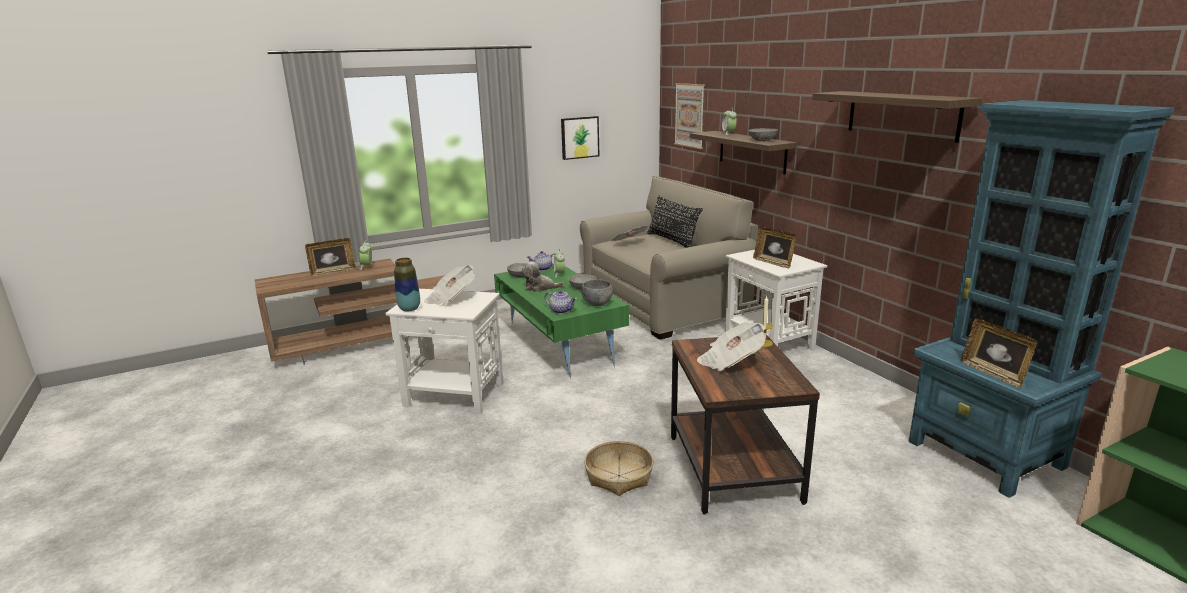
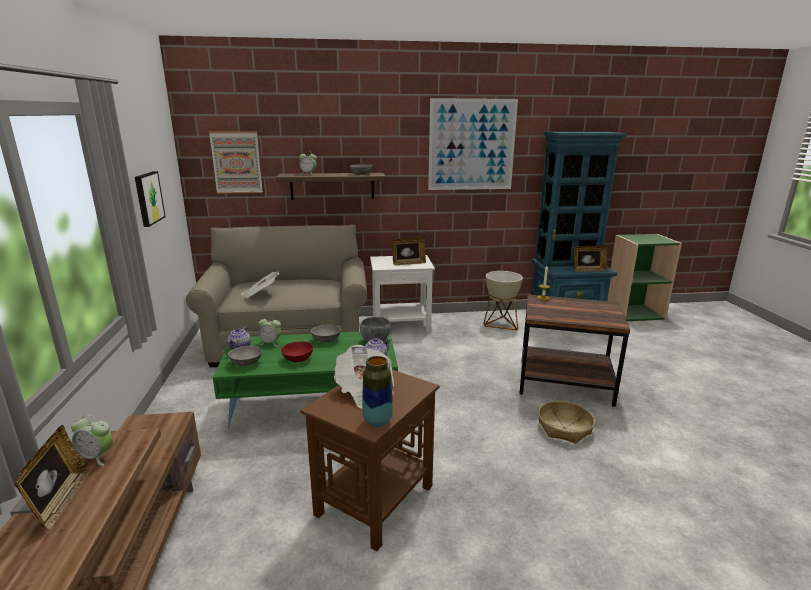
camera: 70 degrees left, 0 degrees up
white side table [385,289,503,414] -> brown side table [300,370,440,551]
plush toy [522,261,564,292] -> red bowl [281,341,314,362]
black pillow [647,195,703,248] -> none
newspaper [697,322,766,371] -> none
shelf [812,91,982,143] -> picture [428,98,518,190]
none -> planter [484,271,523,330]

